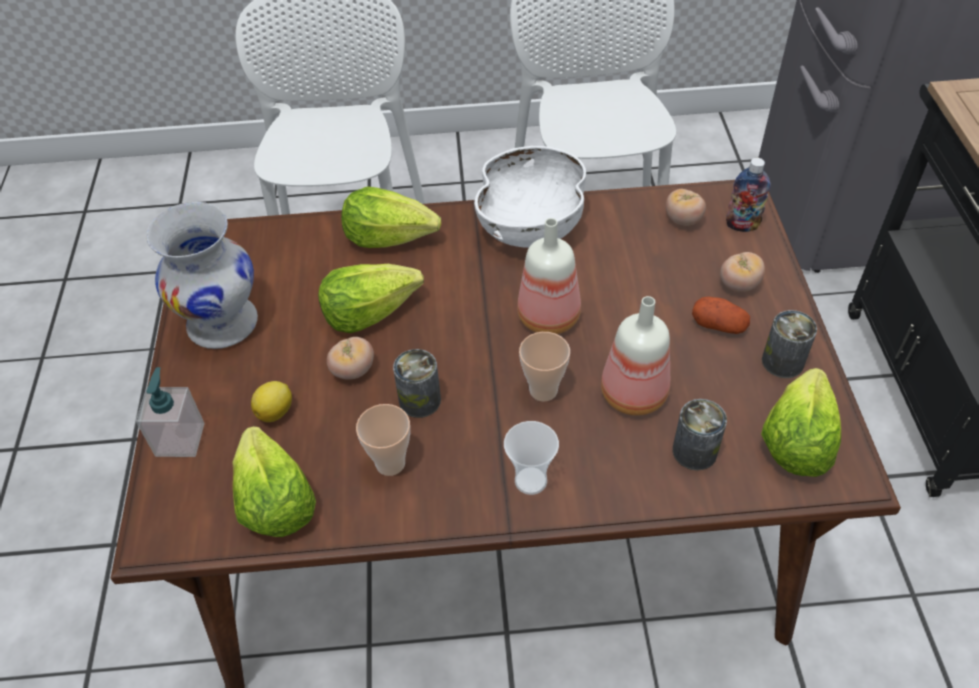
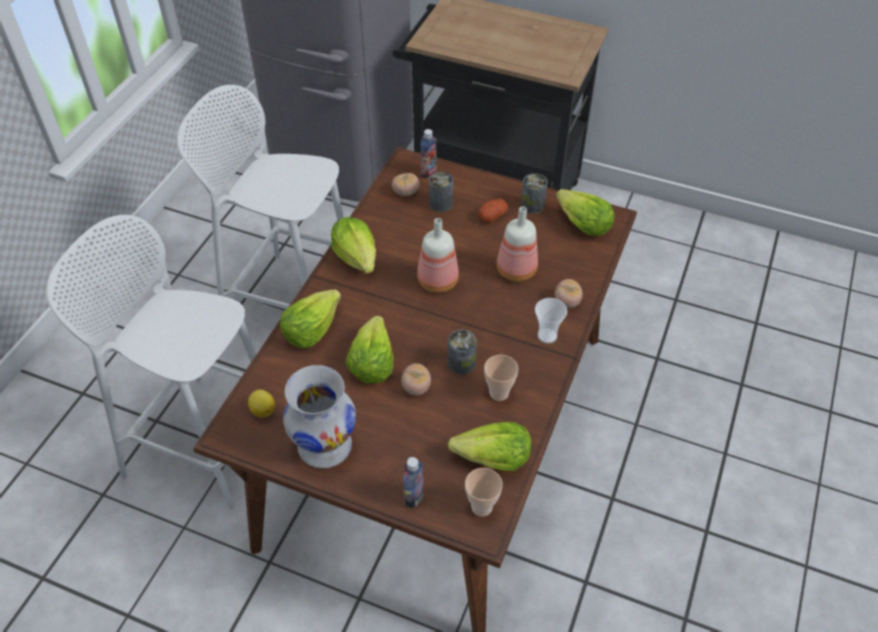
camera: 65 degrees left, 0 degrees up
soap dispenser [136,367,205,457] -> bottle [403,457,424,508]
lemon [251,381,292,422] -> lemon moved to [248,389,275,418]
white bowl [474,146,586,248] -> lettuce [331,217,376,274]
cup [519,332,570,401] -> cup moved to [465,468,503,517]
can [673,399,727,471] -> can moved to [429,172,453,212]
tomato [720,252,765,292] -> tomato moved to [555,279,582,308]

